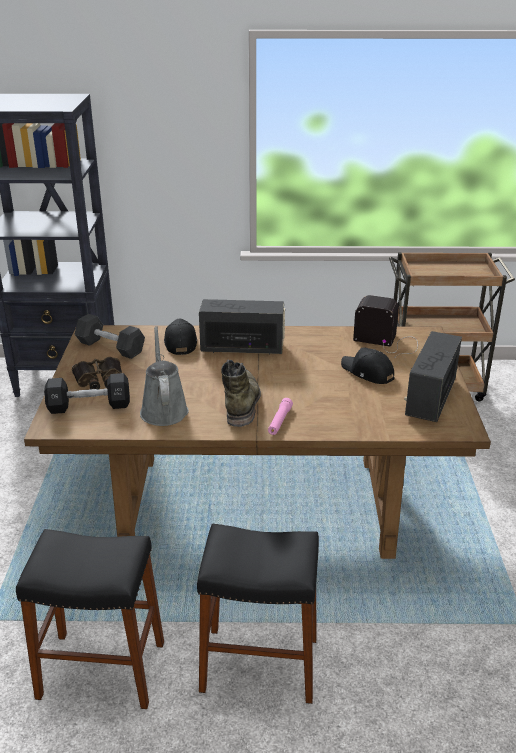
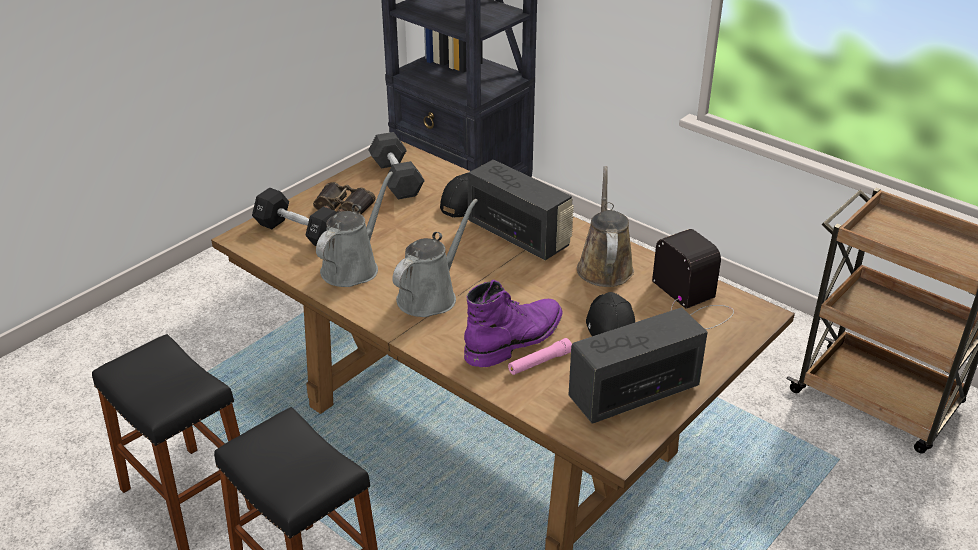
camera: 40 degrees right, 5 degrees up
green boot [221,360,261,427] -> grey watering can [392,199,478,317]
pink flashlight [268,398,293,435] -> pink flashlight moved to [508,338,572,375]
none -> purple boot [464,280,562,367]
none -> brown watering can [577,166,634,287]

